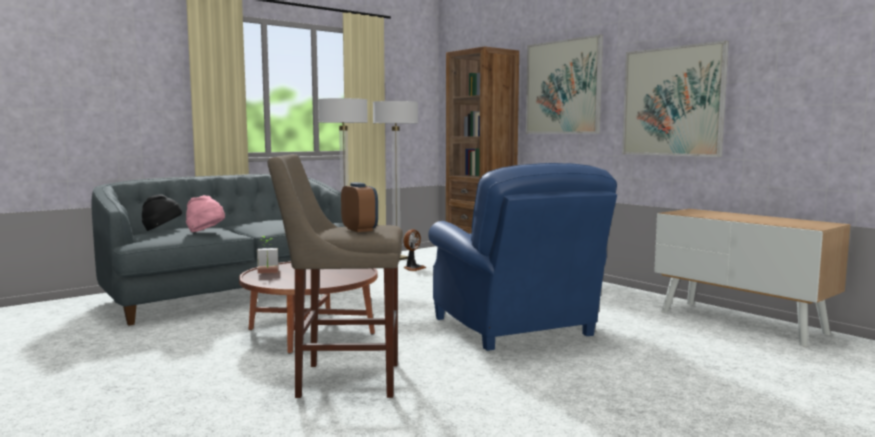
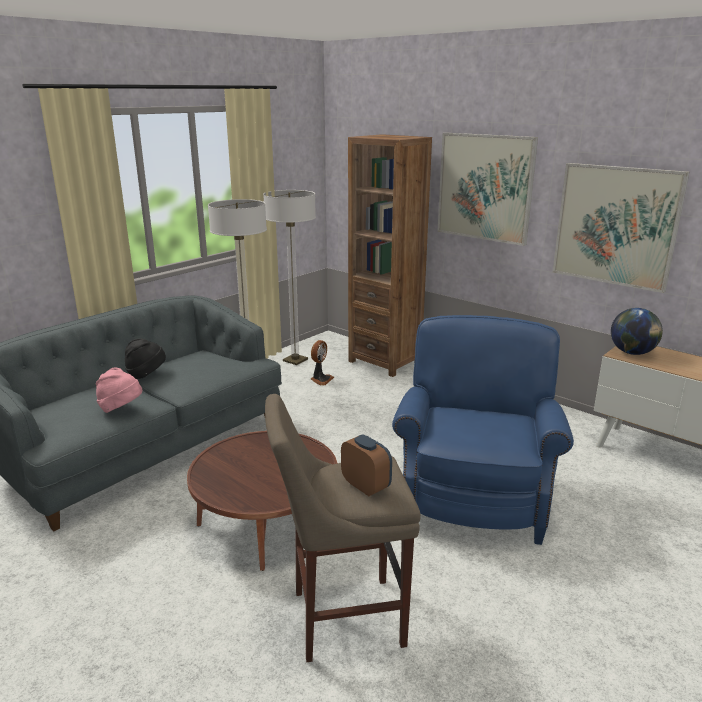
camera: 10 degrees left, 15 degrees up
black hat [142,194,182,231] -> black hat moved to [125,338,166,379]
potted plant [257,236,279,274] -> none
blue armchair [428,163,617,351] -> blue armchair turned 135 degrees counterclockwise [392,315,574,545]
none -> globe [611,308,663,355]

